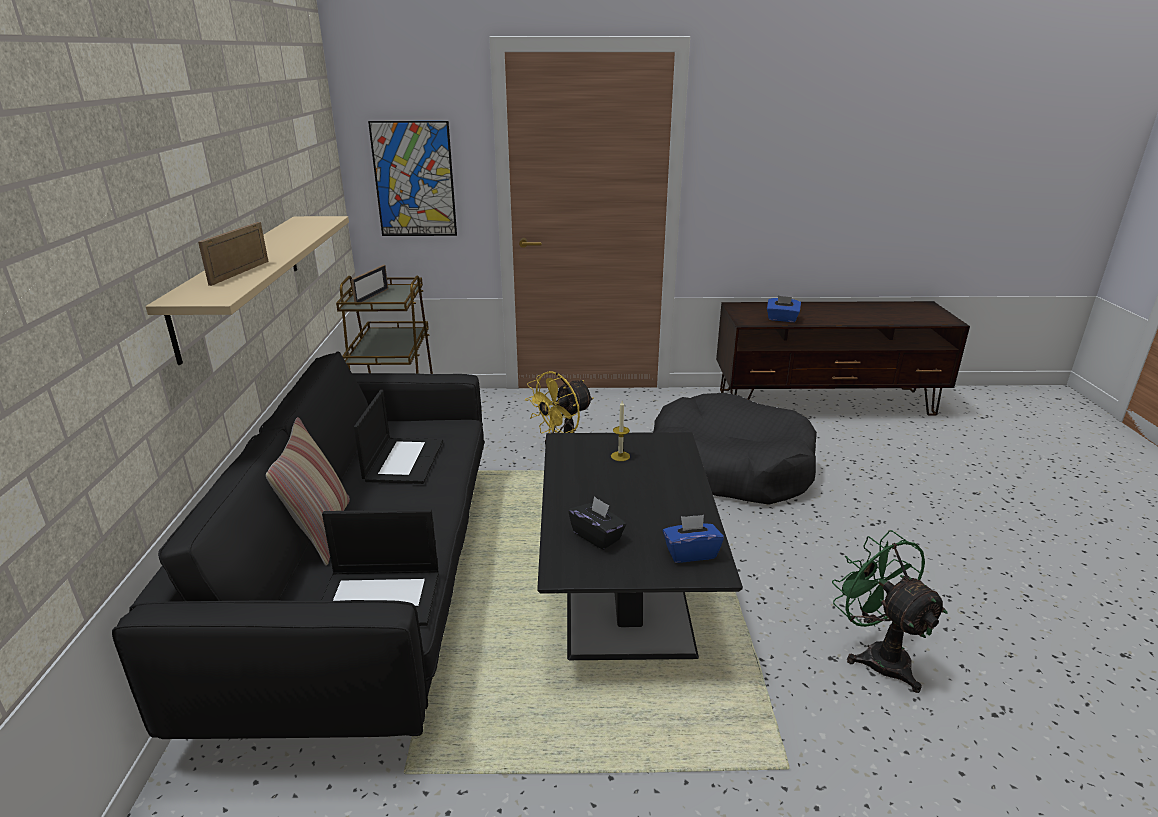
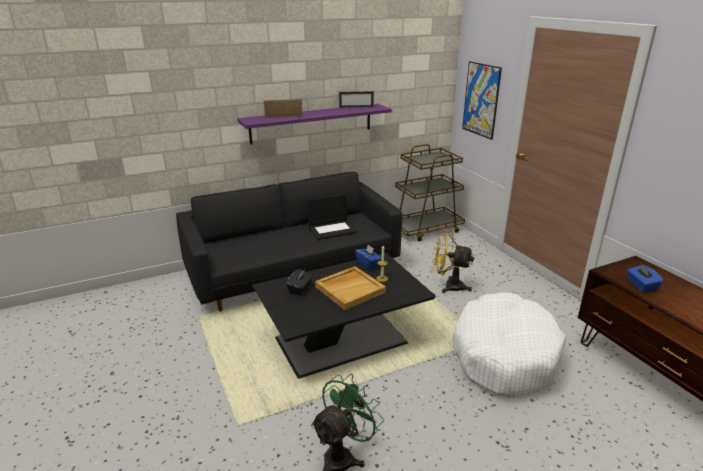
camera: 65 degrees right, 0 degrees up
beige shelf [146,216,349,365] -> purple shelf [237,104,392,145]
pillow [266,417,350,566] -> none
laptop [321,509,439,626] -> none
picture frame [351,265,388,305] -> picture frame moved to [339,91,374,108]
black dog bed [653,393,817,505] -> white dog bed [452,292,566,397]
blue tissue box [663,515,724,563] -> blue tissue box moved to [355,245,381,270]
none -> beige tray [315,266,386,310]

